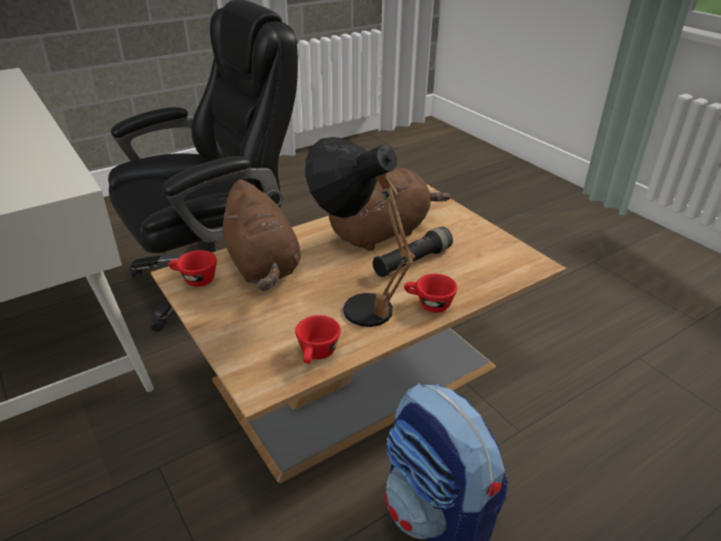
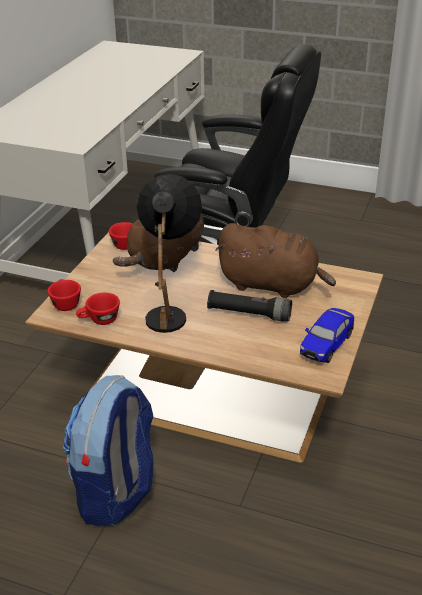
camera: 55 degrees right, 0 degrees up
red cup [404,274,457,313] -> red cup moved to [47,279,81,311]
none -> toy car [300,308,354,363]

